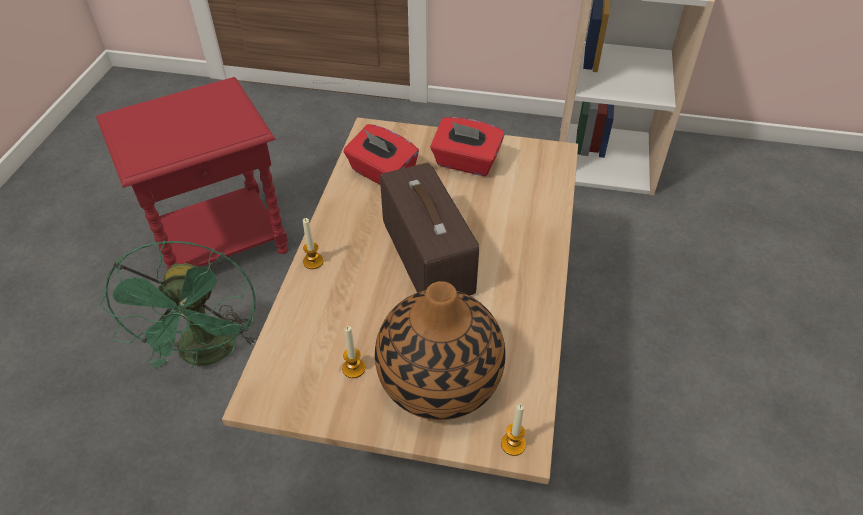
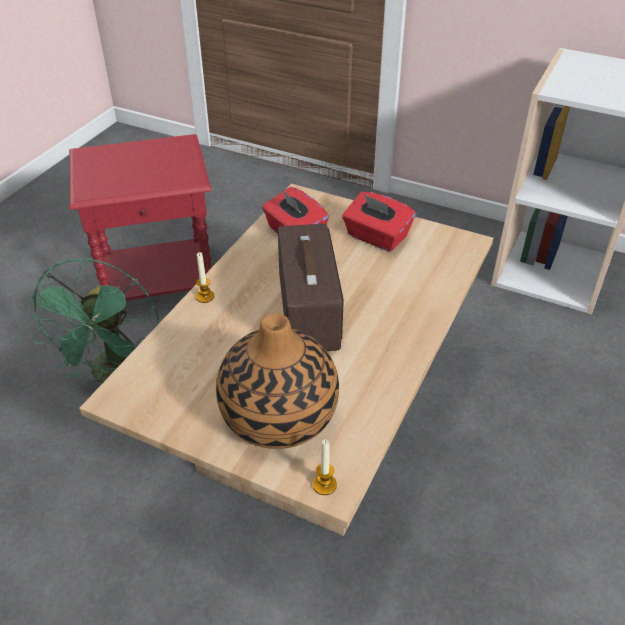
camera: 15 degrees right, 5 degrees down
candle [342,326,365,378] -> none

